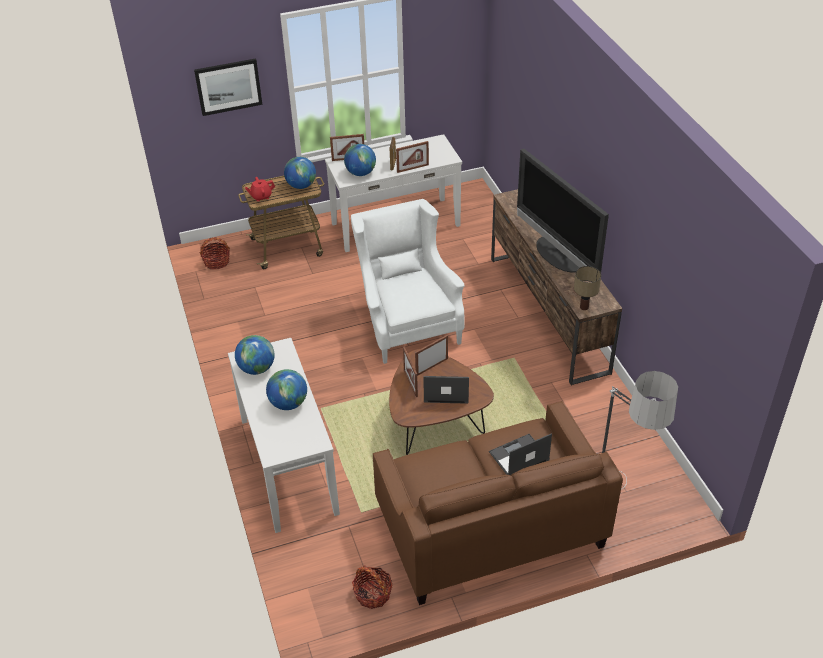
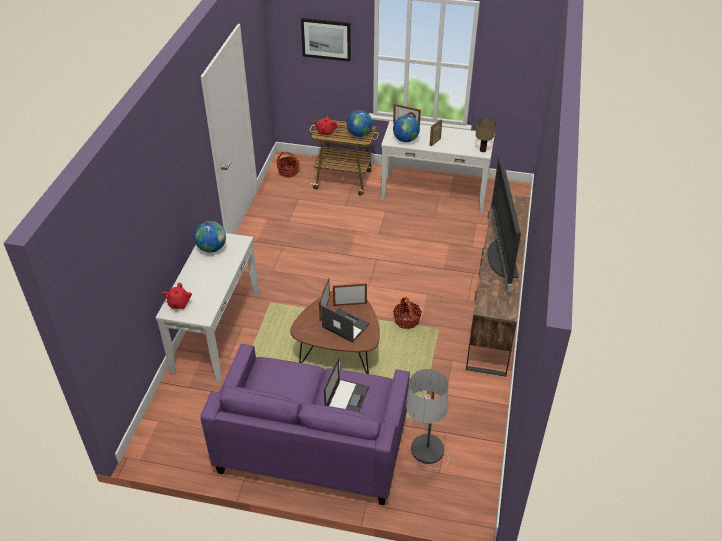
camera: 30 degrees right, 0 degrees up
globe [266,369,307,410] -> none
white armchair [351,199,465,364] -> none
basket [352,565,392,609] -> basket moved to [393,296,422,329]
brown sofa [373,401,623,605] -> purple sofa [200,344,410,506]
picture frame [396,141,429,173] -> none
laptop [489,433,552,475] -> laptop turned 105 degrees clockwise [324,358,369,412]
table lamp [574,266,601,310] -> table lamp moved to [476,118,496,152]
none -> red teapot [162,283,192,309]

